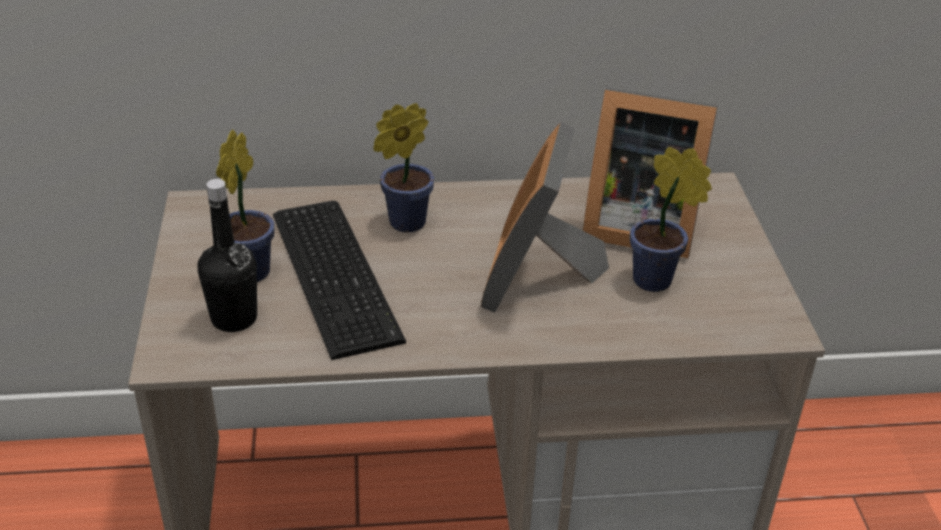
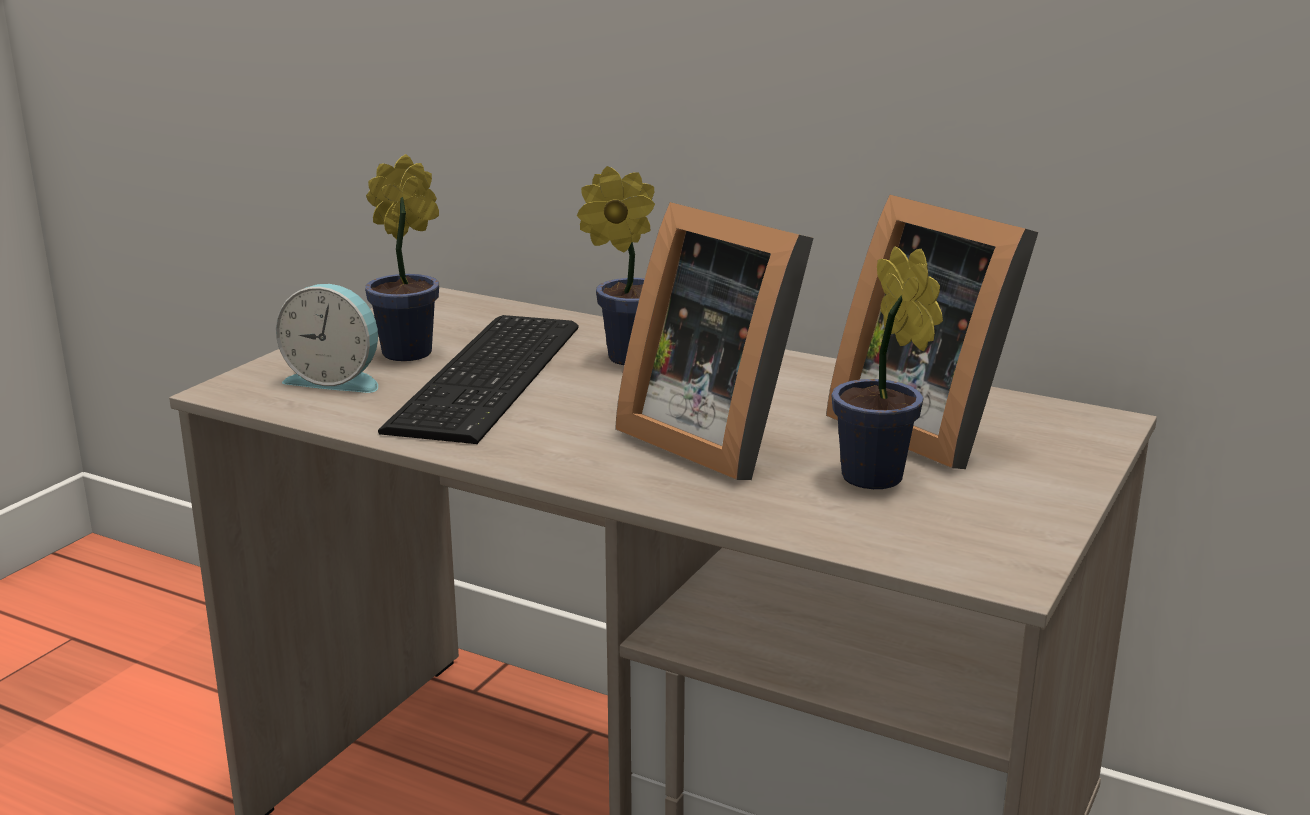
camera: 35 degrees right, 15 degrees down
black bottle [198,179,257,332] -> alarm clock [276,284,378,393]
picture frame [481,122,609,313] -> picture frame turned 90 degrees counterclockwise [615,202,813,480]

